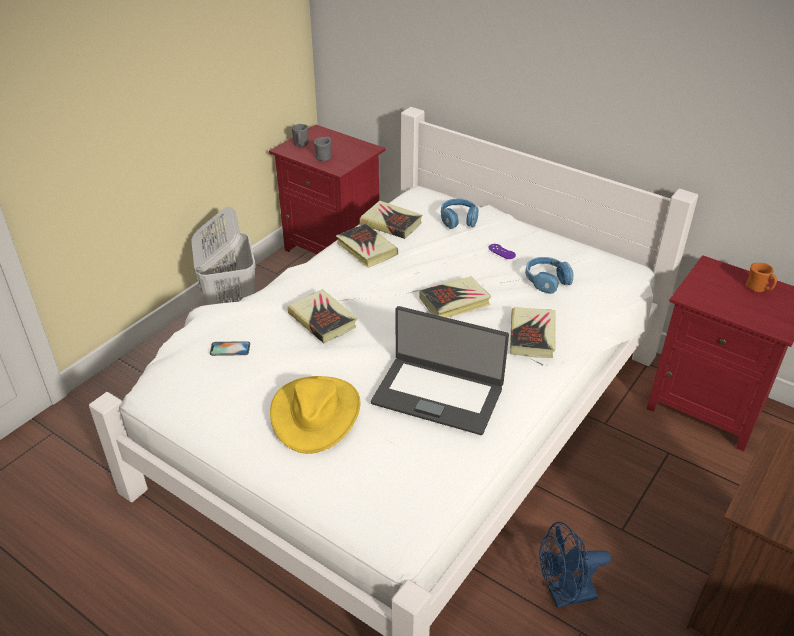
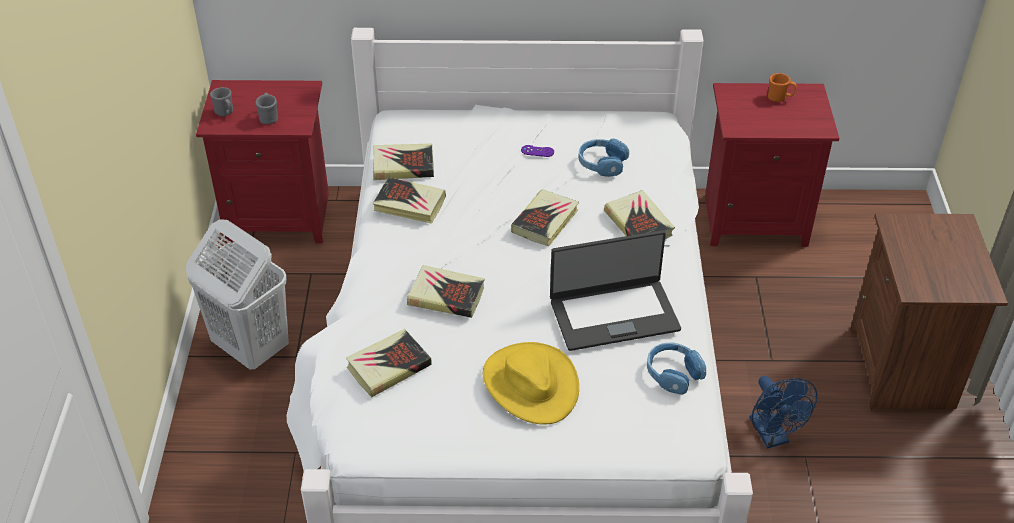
camera: 35 degrees left, 5 degrees up
phone [210,341,250,356] -> book [346,329,432,398]
blue headphones [441,199,479,229] -> blue headphones moved to [647,342,706,395]
blue fan [540,522,611,608] -> blue fan turned 60 degrees counterclockwise [750,376,817,448]

